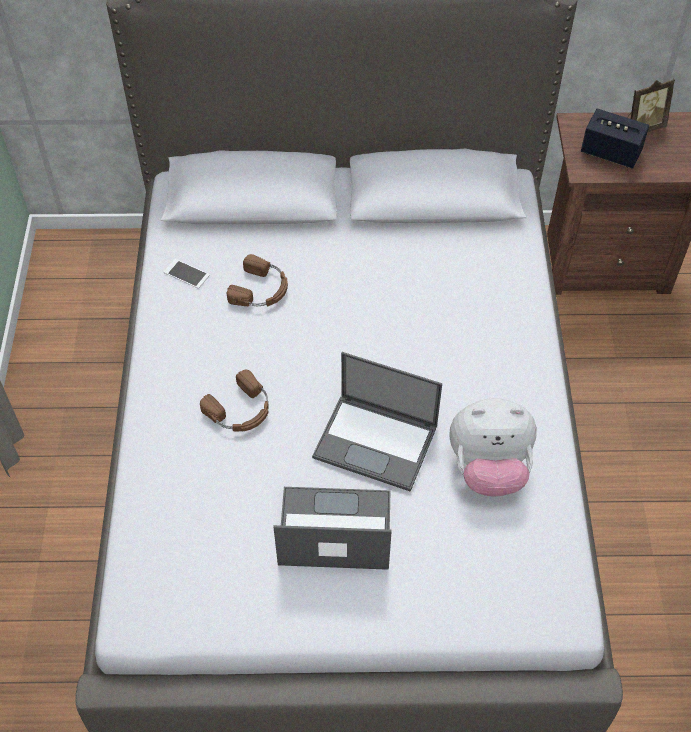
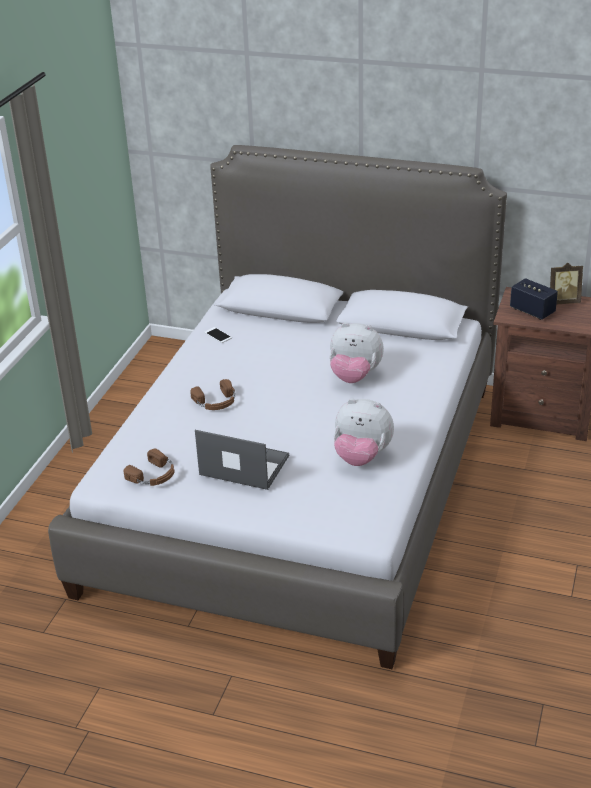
camera: 20 degrees right, 20 degrees down
brown headphones [227,254,288,306] -> brown headphones moved to [124,449,175,486]
laptop [312,352,442,492] -> none
none -> plush toy [329,322,384,383]

